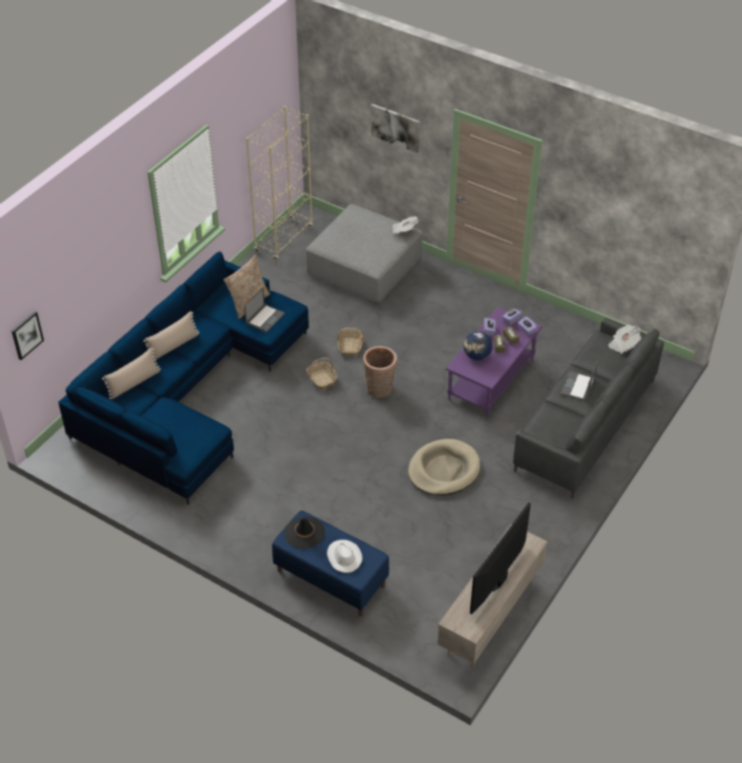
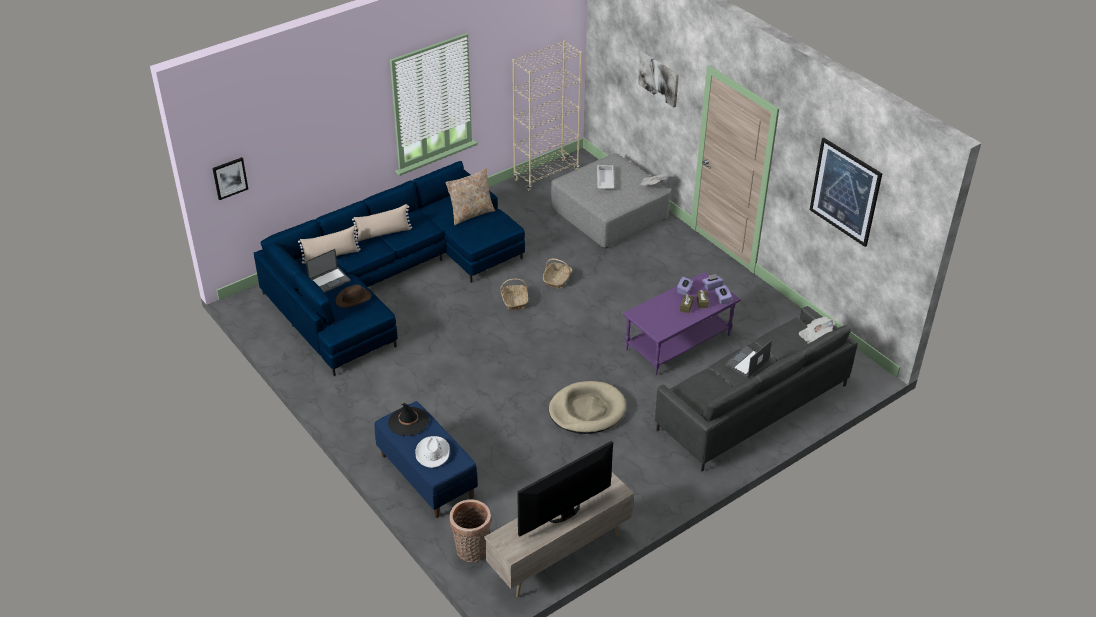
camera: 20 degrees right, 5 degrees down
laptop [244,288,285,333] -> laptop moved to [306,249,351,293]
basket [363,346,397,398] -> basket moved to [449,499,491,562]
globe [464,331,493,360] -> none
none -> brown hat [335,285,371,308]
none -> white tray [597,165,614,189]
none -> picture [810,138,883,247]

